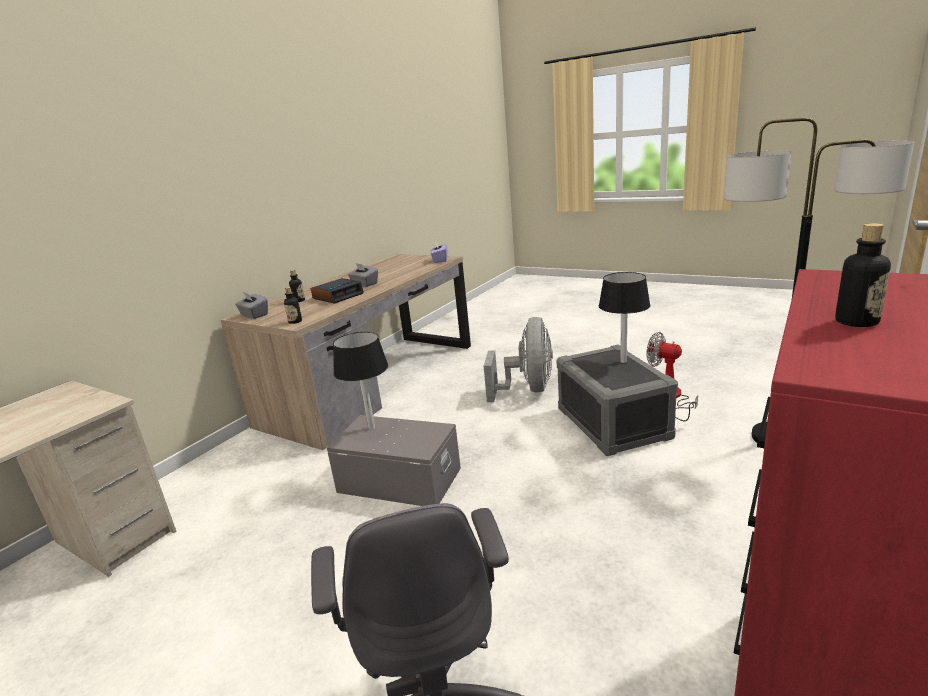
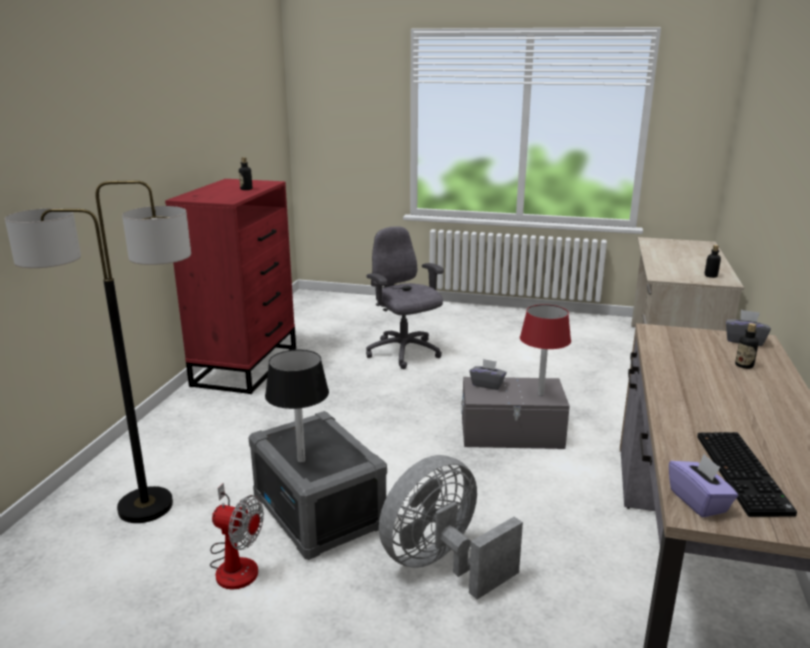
camera: 160 degrees right, 0 degrees up
bottle [284,287,302,324] -> bottle moved to [705,245,721,278]
alarm clock [311,278,364,304] -> none
black table lamp [333,332,388,430] -> red table lamp [520,304,571,396]
grey tissue box [348,263,378,287] -> grey tissue box moved to [470,359,507,390]
grey fan [484,317,553,402] -> grey fan turned 60 degrees clockwise [379,455,523,599]
none -> keyboard [697,432,797,517]

